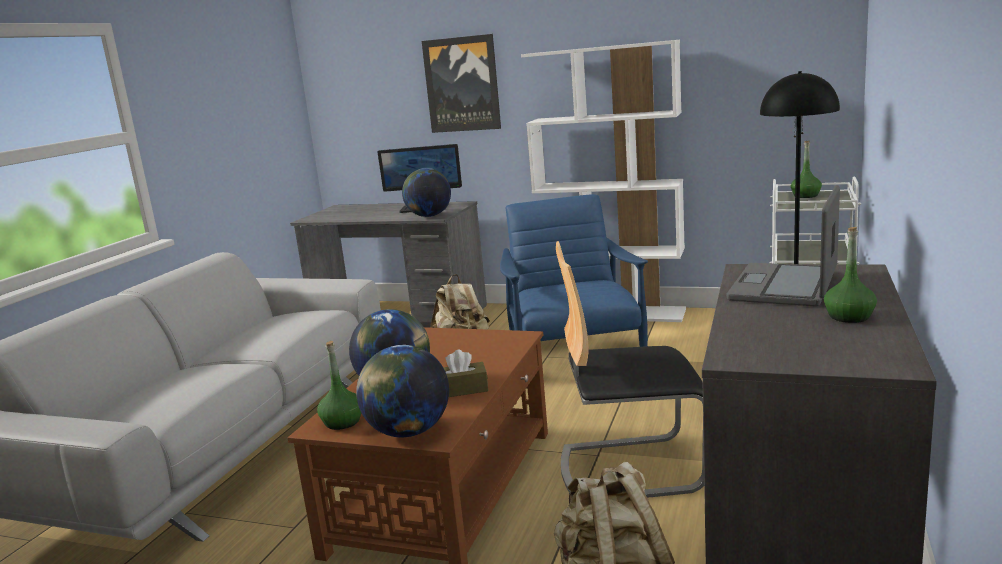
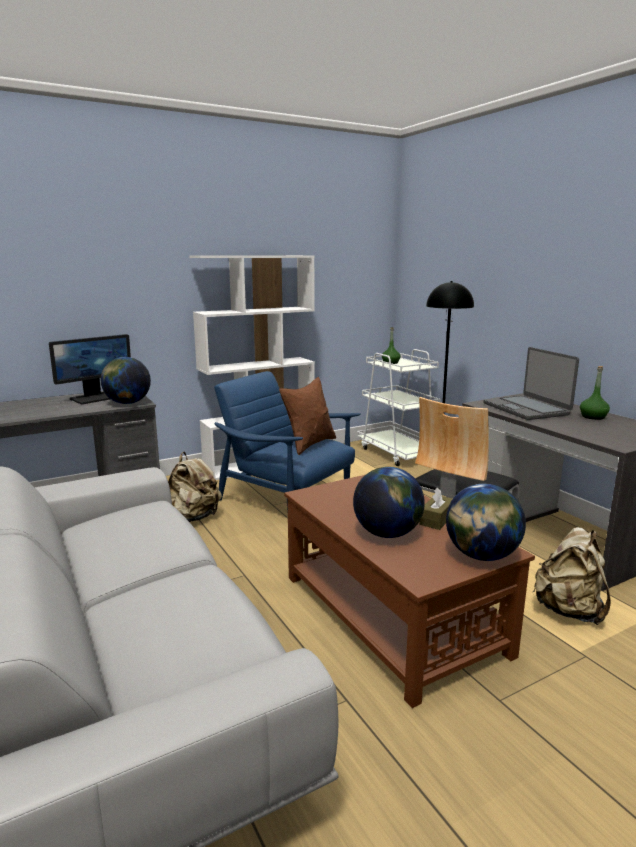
camera: 50 degrees left, 0 degrees up
green bottle [317,341,361,430] -> none
picture [422,34,501,133] -> none
none -> brown pillow [279,377,336,455]

